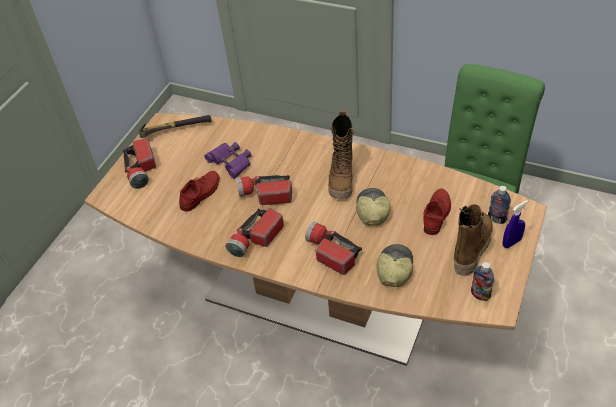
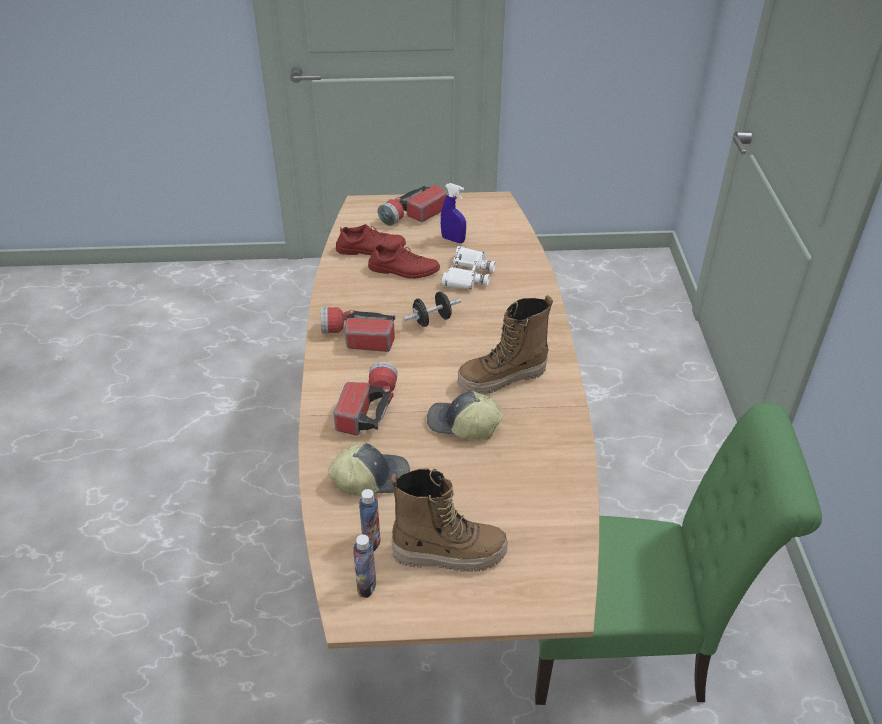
camera: 60 degrees right, 5 degrees down
hammer [139,115,212,138] -> none
purple binoculars [205,142,252,179] -> white binoculars [441,246,496,290]
flashlight [236,175,292,205] -> black dumbbell [403,292,461,327]
cap [356,188,391,226] -> cap turned 135 degrees counterclockwise [427,391,503,440]
red shoe [423,188,451,235] -> red shoe moved to [336,224,406,255]
bottle [488,186,511,224] -> bottle moved to [359,489,380,551]
blue spray bottle [503,200,528,248] -> blue spray bottle moved to [440,183,466,243]

